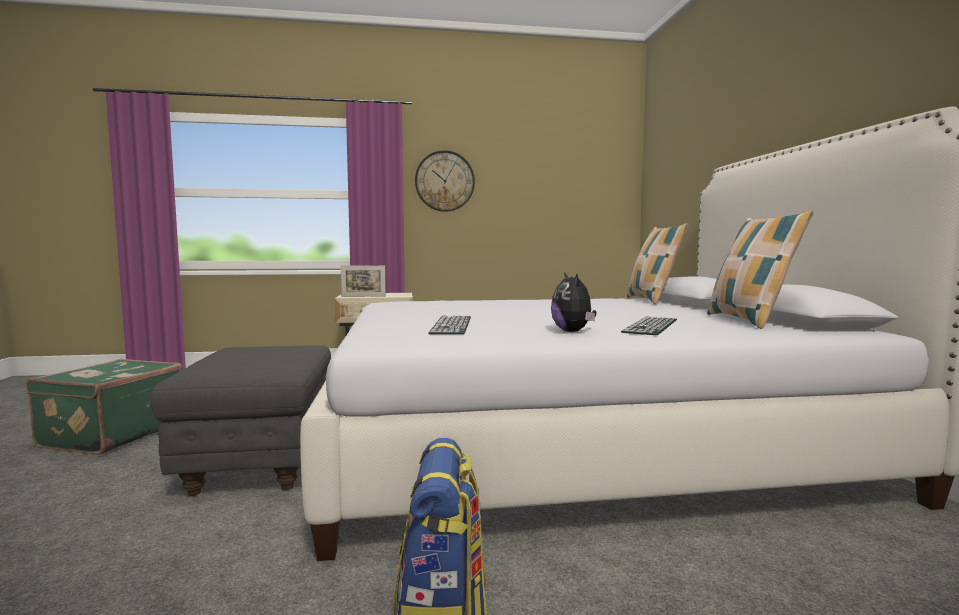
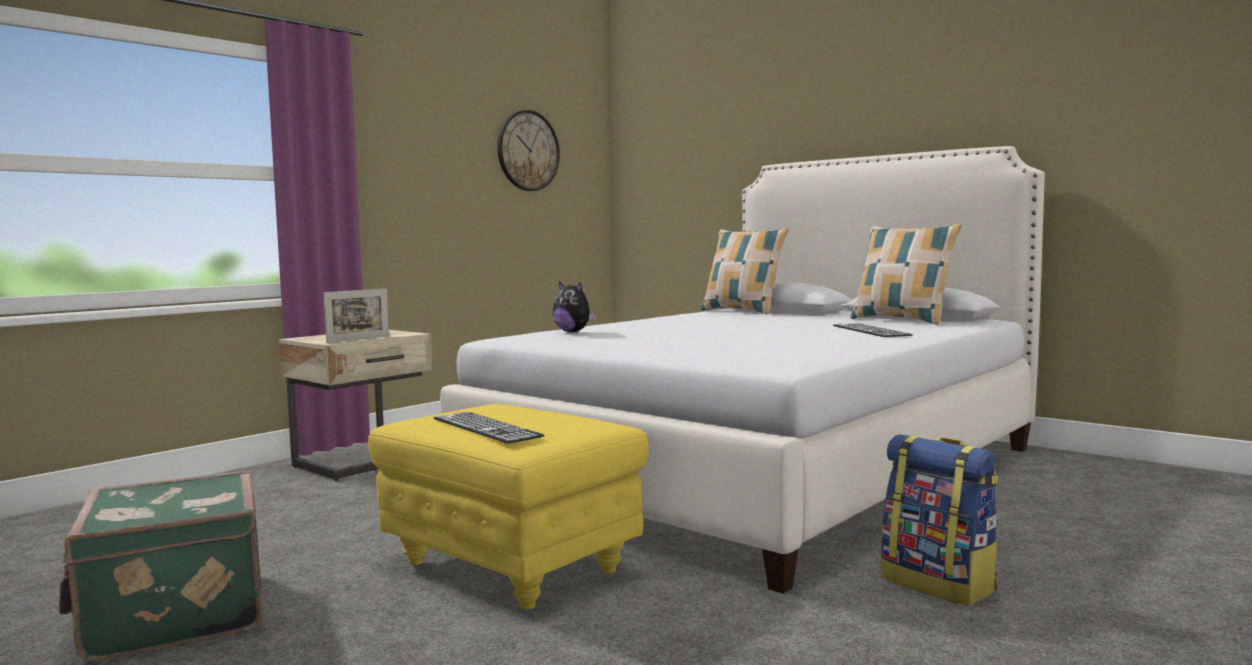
camera: 40 degrees left, 0 degrees up
grey ottoman [150,346,331,496] -> yellow ottoman [368,404,649,610]
wall clock [415,150,475,212] -> wall clock moved to [497,110,560,191]
keyboard [429,315,471,334] -> keyboard moved to [434,412,545,443]
plush toy [551,272,597,332] -> plush toy moved to [553,282,597,333]

